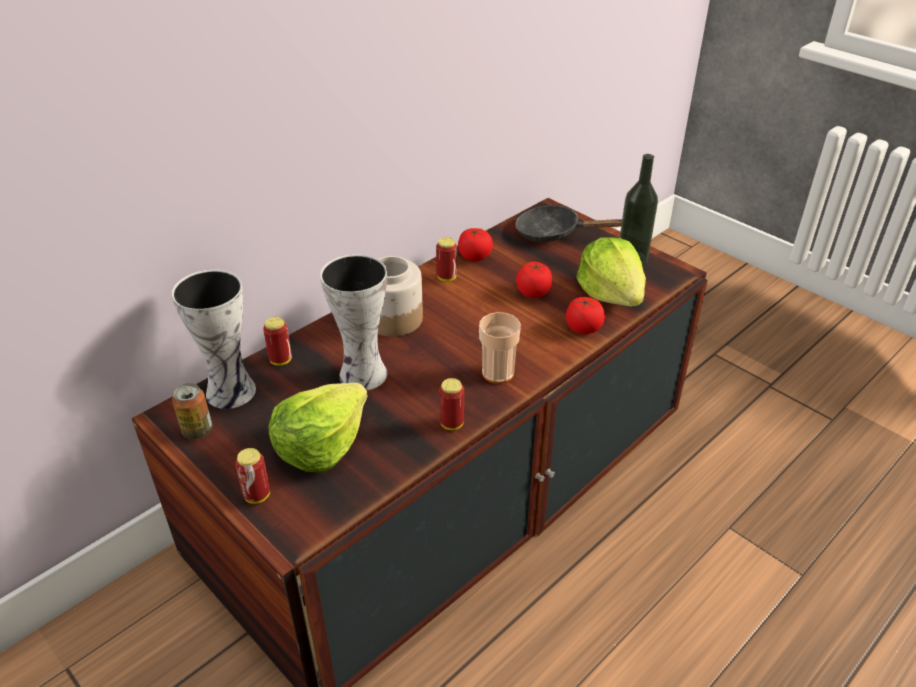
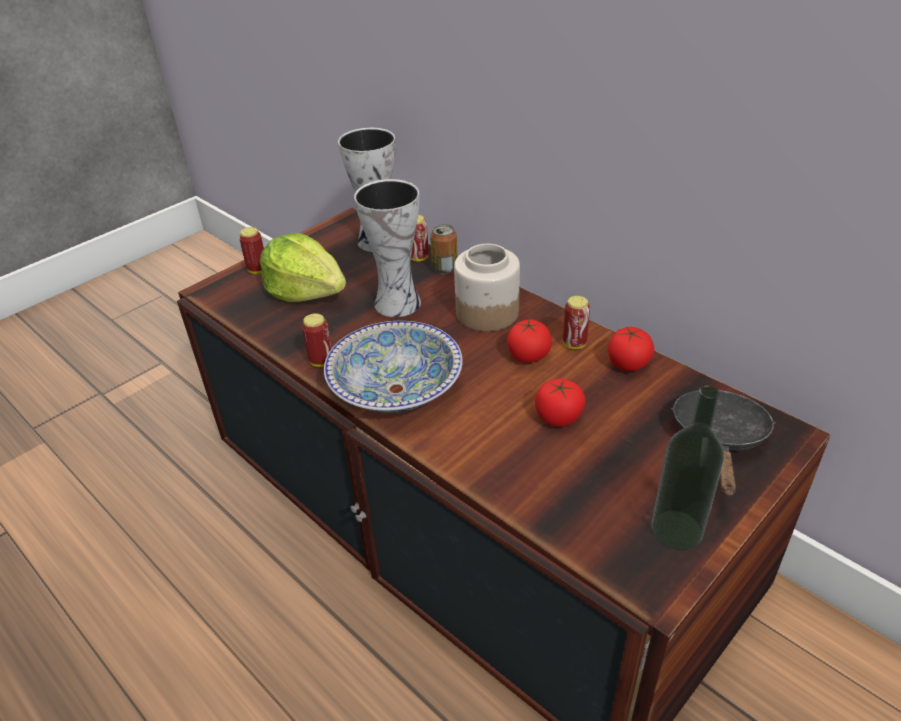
camera: 90 degrees right, 0 degrees up
can [172,383,212,439] -> can moved to [430,224,457,274]
cup [479,312,521,384] -> bowl [324,321,463,413]
tomato [566,297,605,334] -> tomato moved to [507,319,552,363]
lettuce [576,237,646,306] -> none

